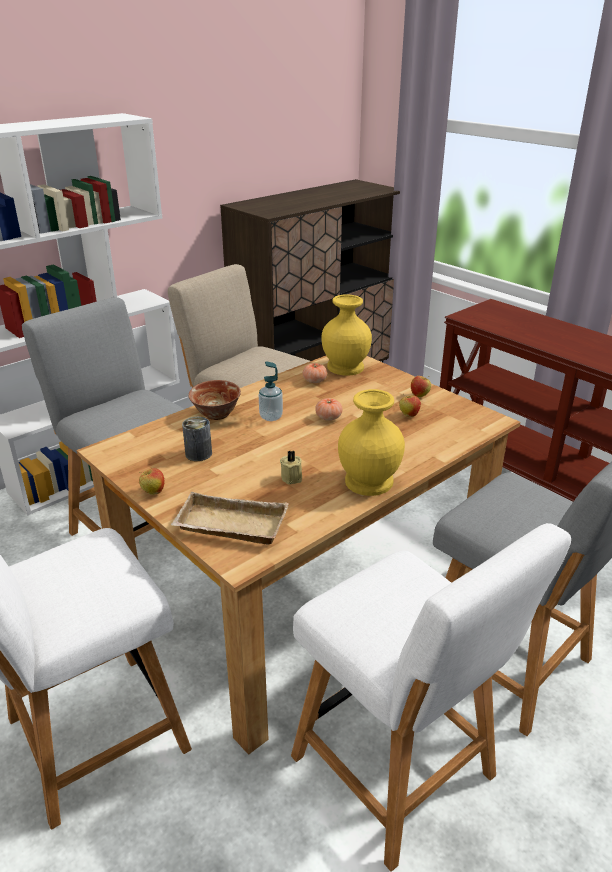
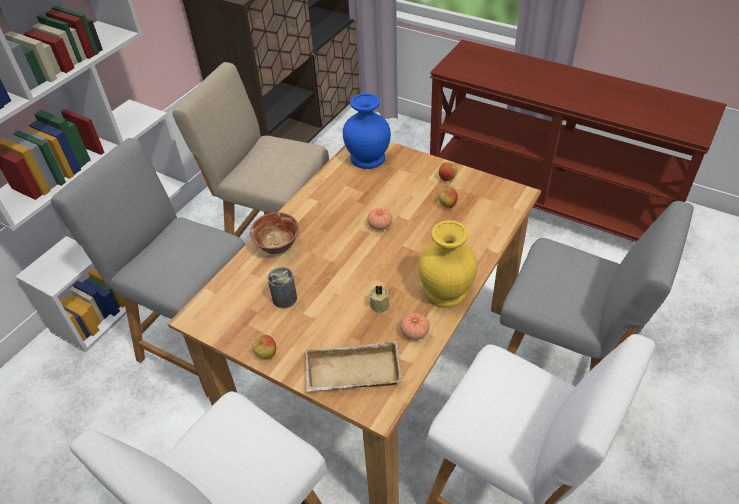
camera: 15 degrees left, 15 degrees up
soap dispenser [259,361,283,421] -> none
tomato [303,363,327,383] -> tomato moved to [400,313,430,340]
yellow vase [321,294,372,375] -> blue vase [343,93,391,169]

